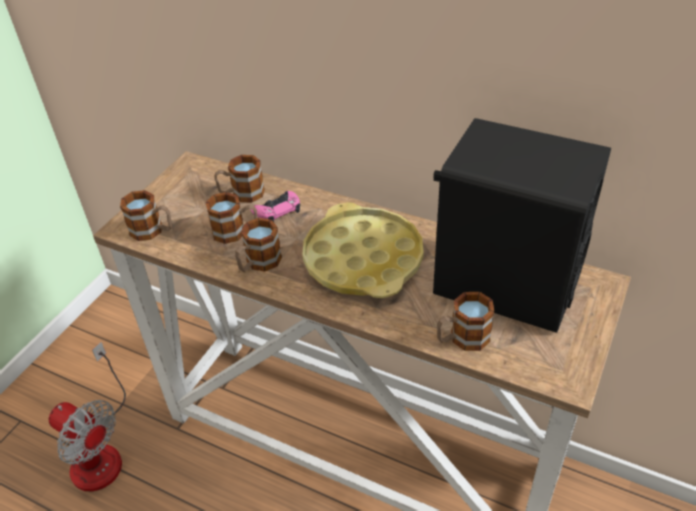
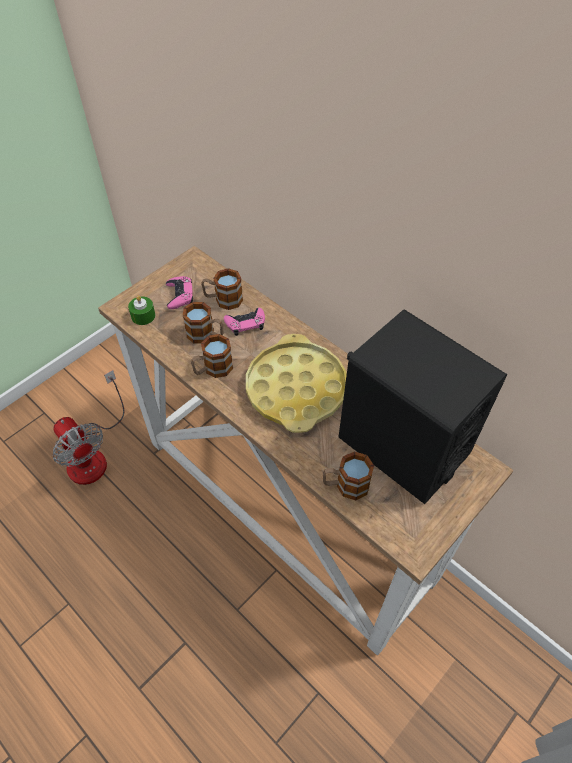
camera: 15 degrees right, 10 degrees up
mug [120,190,172,241] -> green candle [128,296,155,325]
none -> pink game controller [166,276,193,309]

